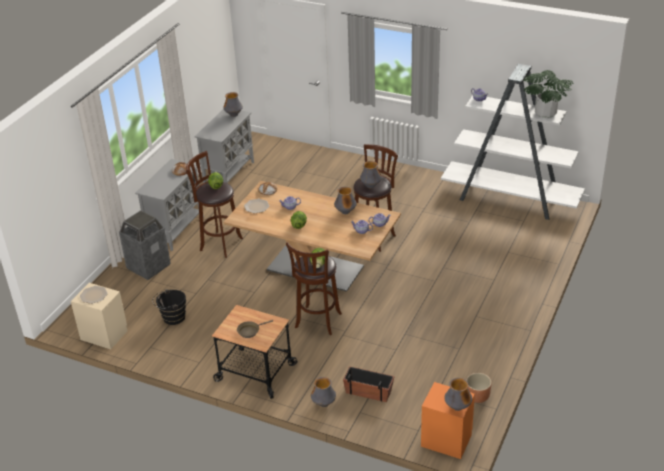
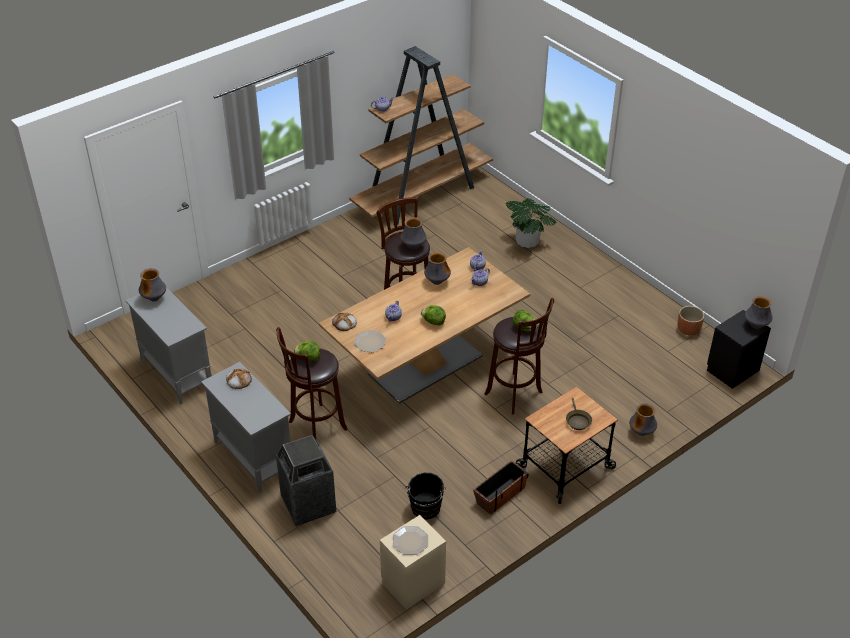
camera: 65 degrees left, 5 degrees up
planter [343,366,394,402] -> planter moved to [473,460,529,515]
orange nightstand [421,382,475,459] -> black nightstand [707,310,771,389]
white bookcase [441,64,585,220] -> brown bookcase [349,46,493,225]
potted plant [523,70,573,118] -> potted plant moved to [506,198,557,248]

